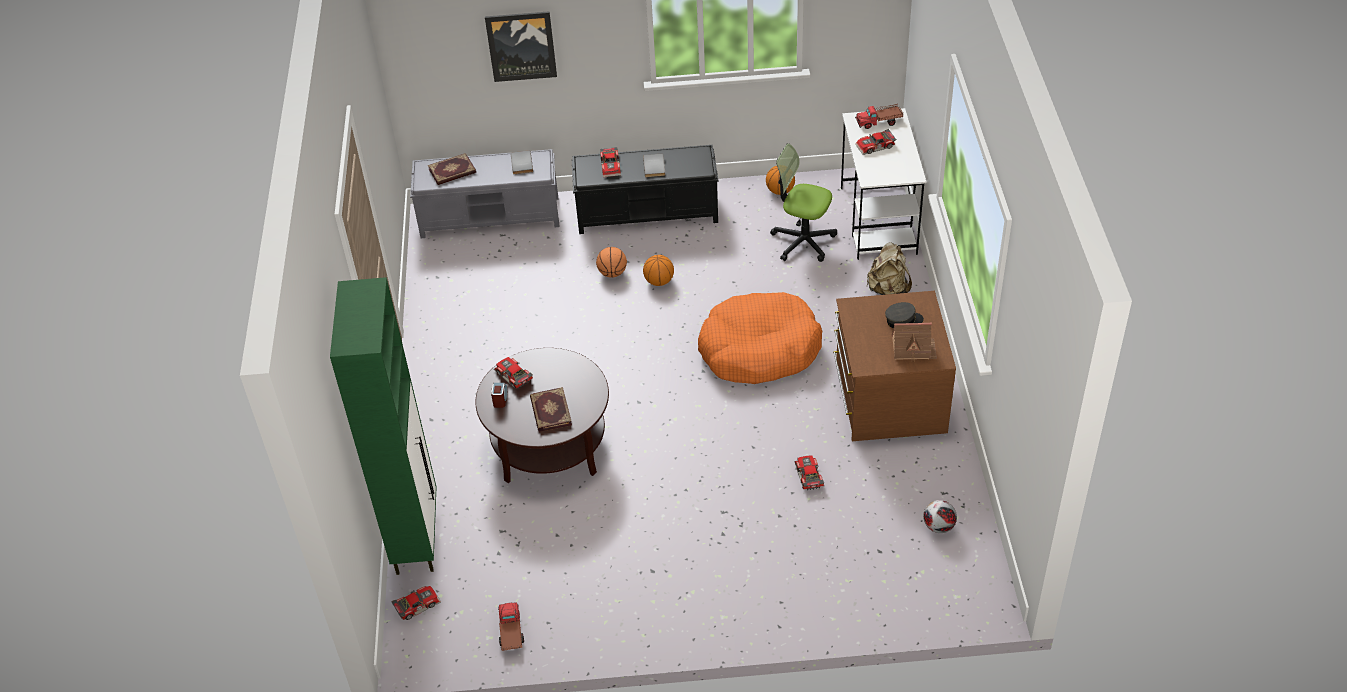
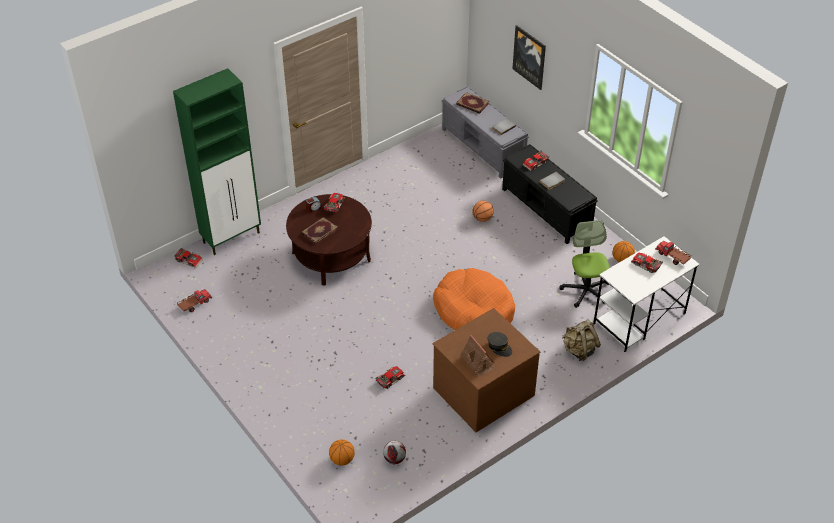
camera: 55 degrees right, 0 degrees up
basketball [643,255,674,286] -> basketball moved to [329,439,355,466]

